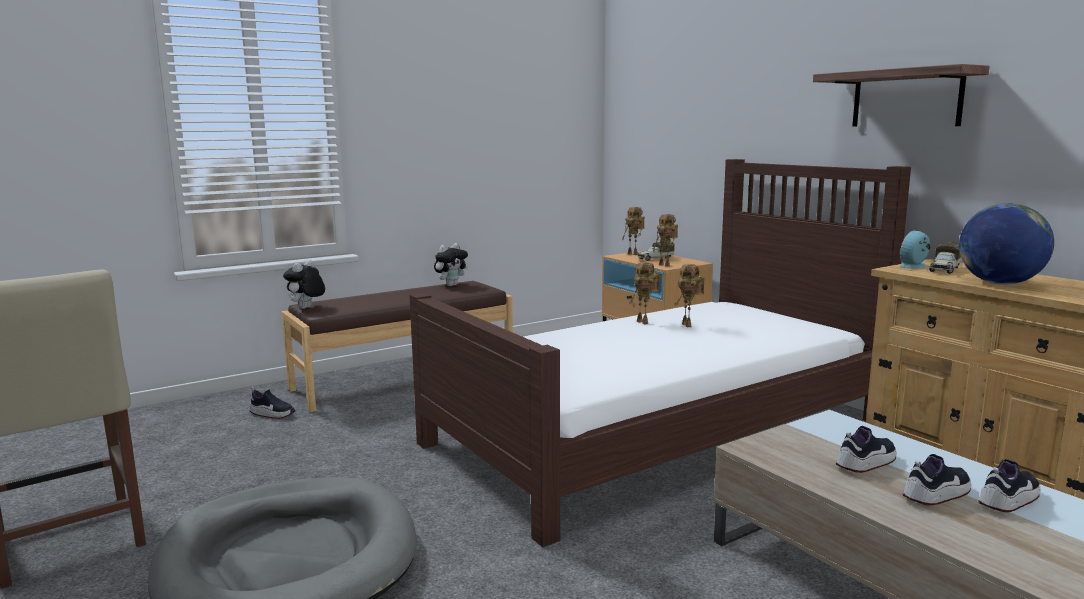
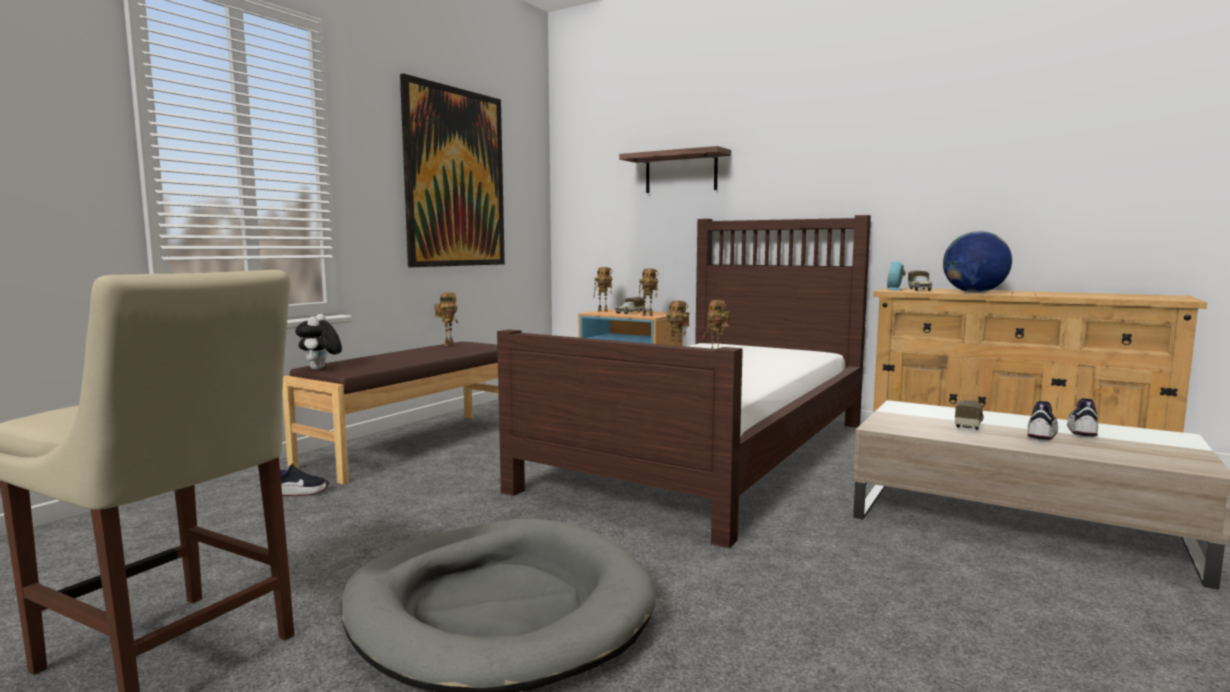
camera: 25 degrees left, 5 degrees down
plush toy [434,243,468,286] -> toy robot [434,292,458,346]
shelf [813,64,990,127] -> shelf moved to [619,146,731,193]
shoe [836,426,896,473] -> toy truck [955,400,984,430]
none -> picture [400,73,505,267]

